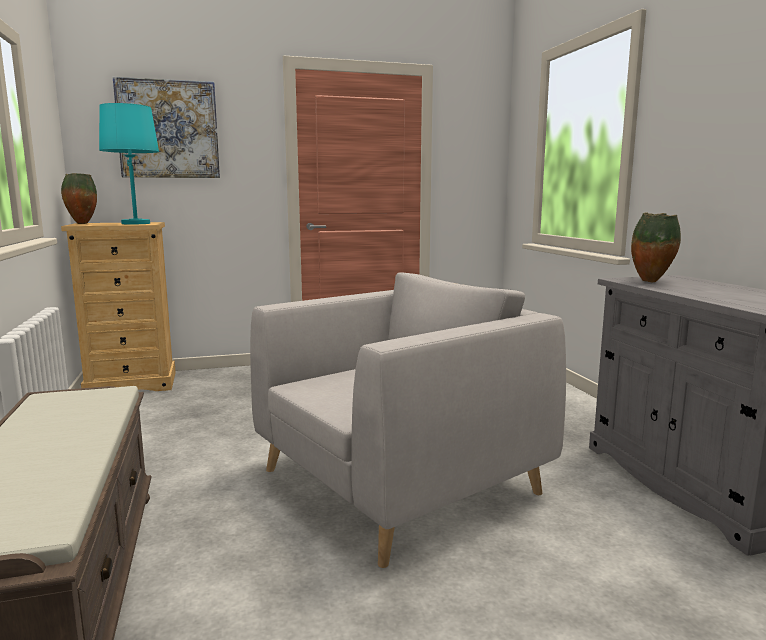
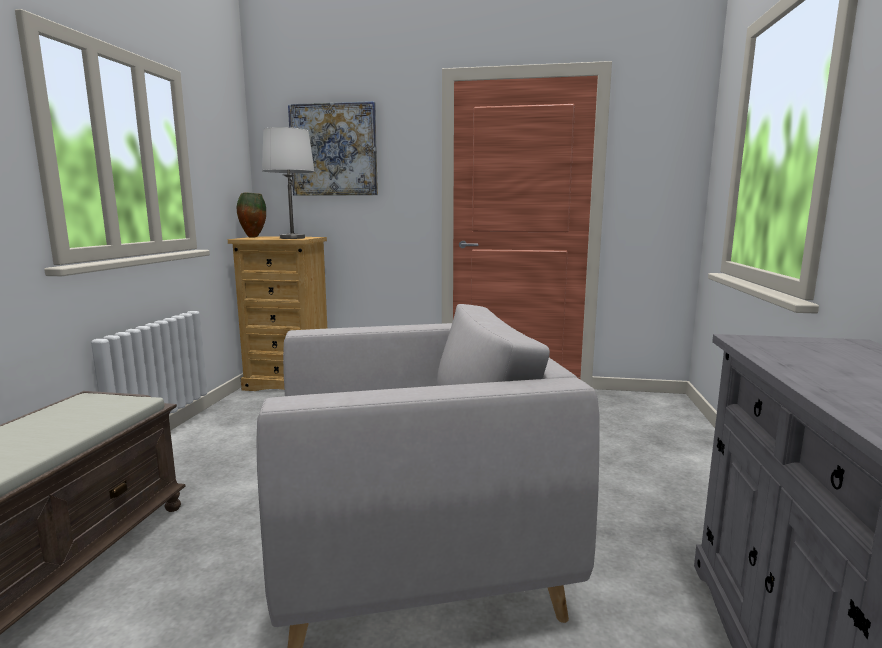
camera: 25 degrees right, 0 degrees up
turquoise table lamp [99,103,159,224] -> white table lamp [262,127,315,239]
vase [631,213,681,282] -> none

